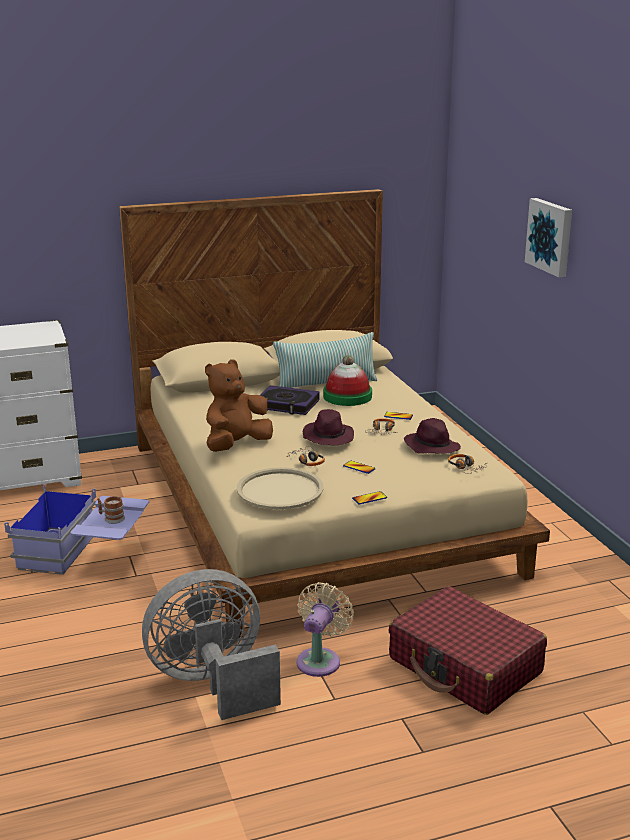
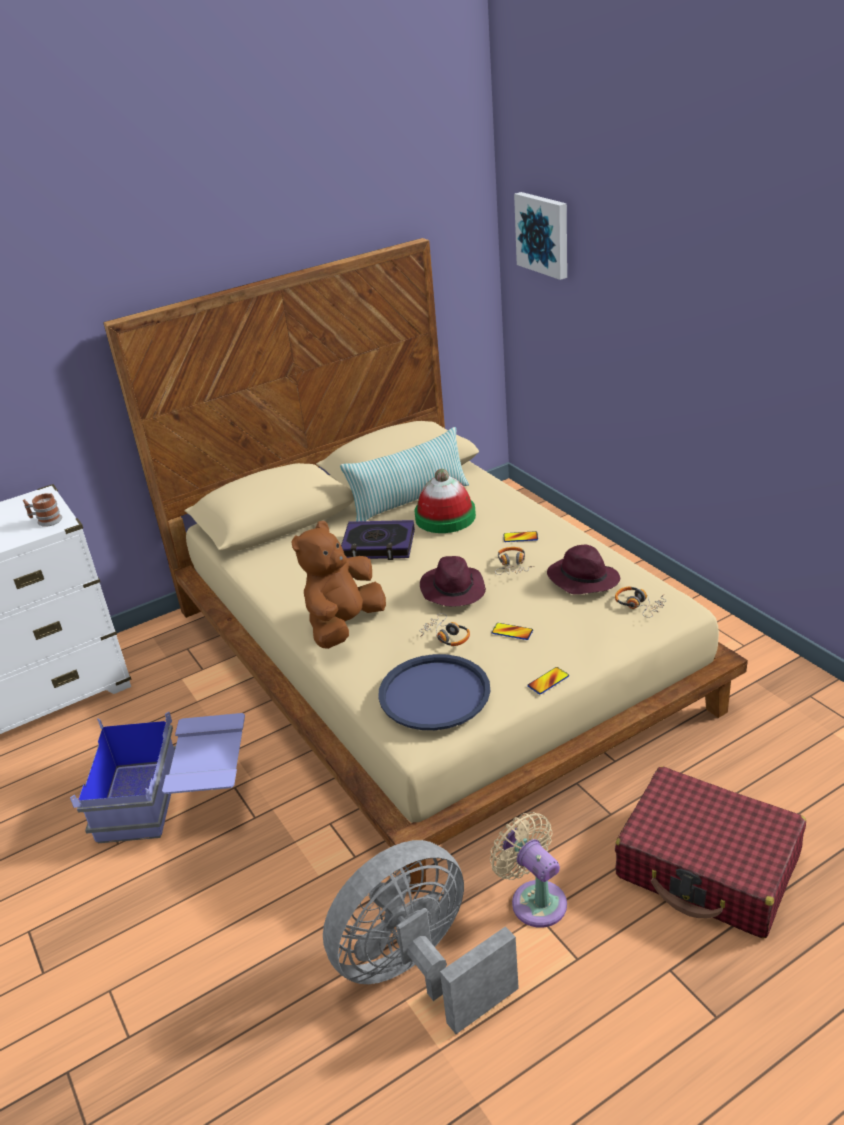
camera: 10 degrees left, 10 degrees up
mug [97,496,125,524] -> mug moved to [23,493,62,527]
beige tray [237,467,323,509] -> blue tray [378,654,490,730]
beige fan [297,582,354,677] -> beige fan turned 45 degrees counterclockwise [490,812,567,928]
picture [525,198,572,277] -> picture moved to [514,192,567,280]

